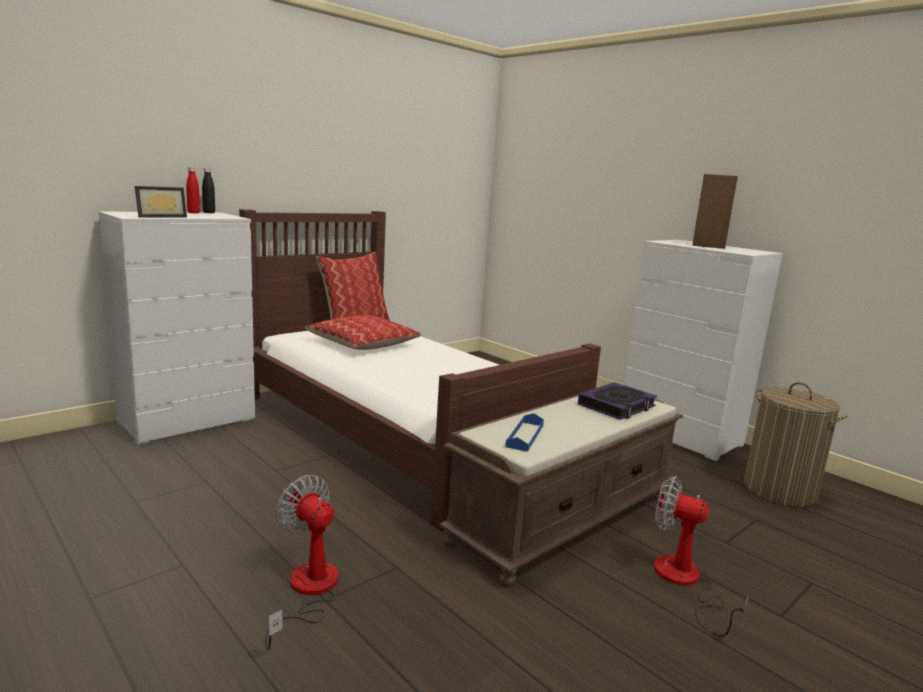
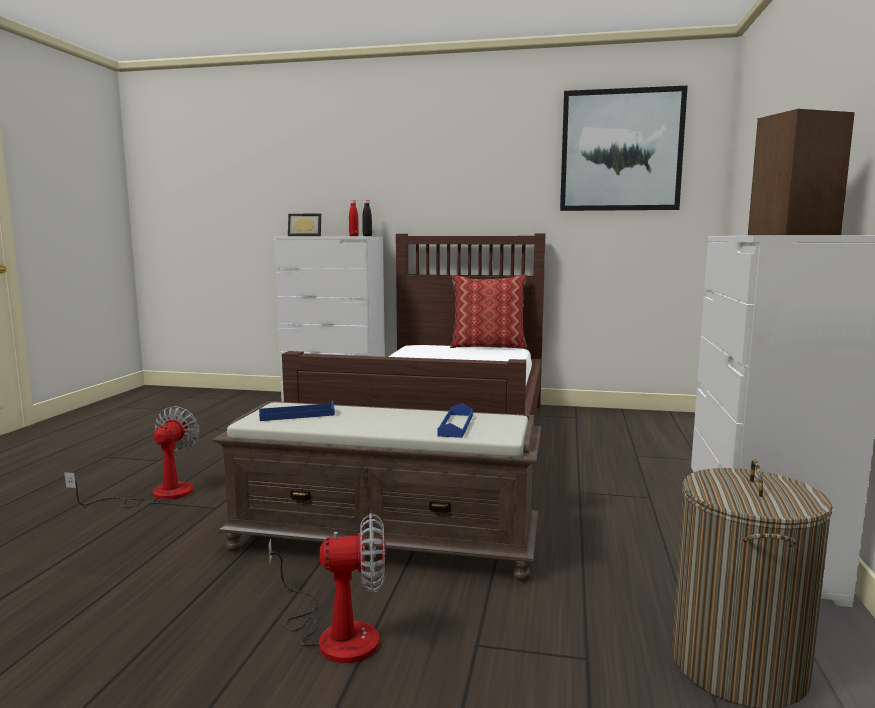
camera: 55 degrees right, 5 degrees down
pillow [304,315,421,350] -> none
book [578,382,657,420] -> blue tray [438,403,473,438]
fan [654,476,748,637] -> fan turned 90 degrees clockwise [268,513,386,663]
none -> picture [560,85,688,211]

